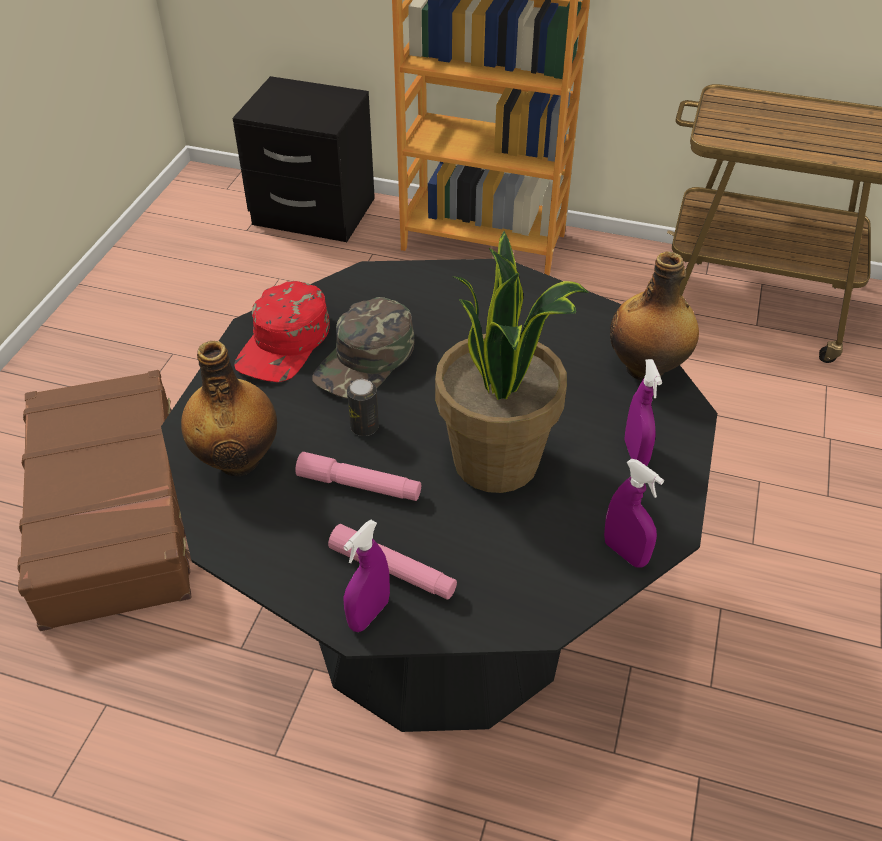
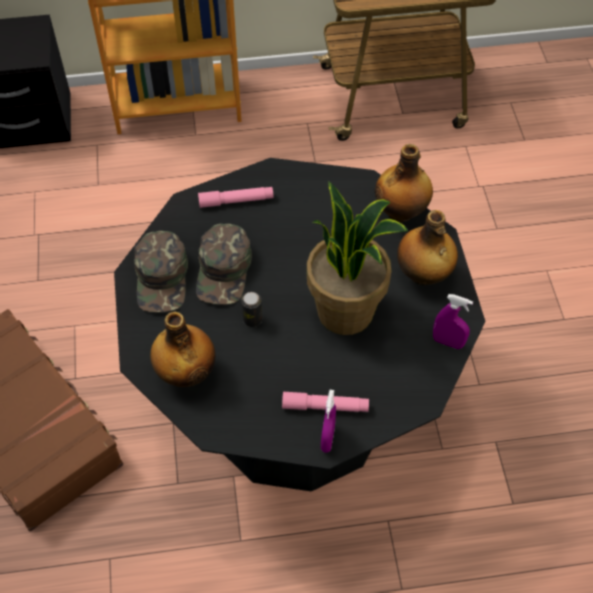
camera: 25 degrees left, 10 degrees up
red cap [234,281,330,382] -> green cap [134,231,188,312]
pink flashlight [295,452,421,501] -> pink flashlight moved to [198,187,274,208]
purple spray bottle [624,359,662,466] -> bottle [397,210,458,285]

